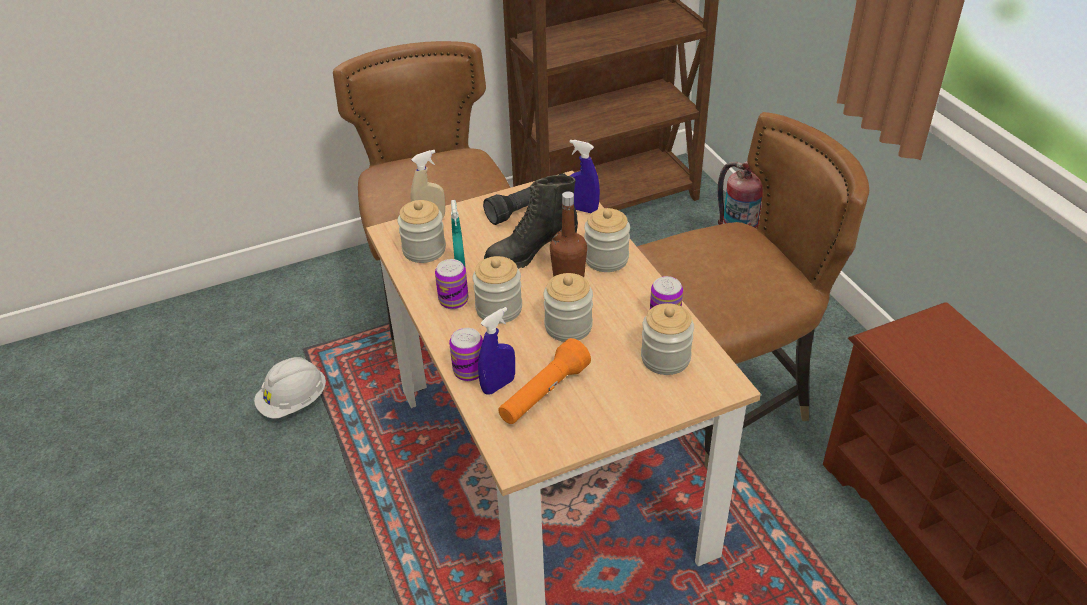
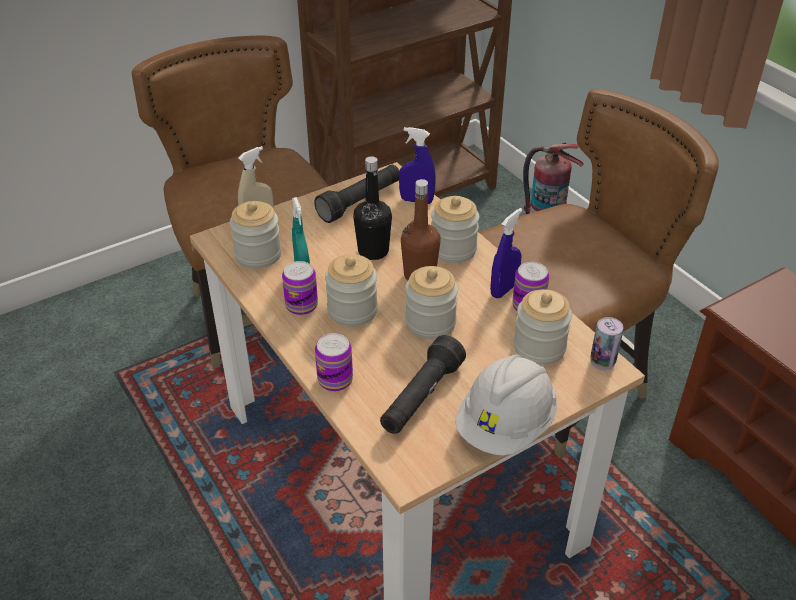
camera: 10 degrees left, 0 degrees up
white hard hat [254,357,326,419] -> white hard hat moved to [455,355,557,456]
blue spray bottle [478,307,515,395] -> blue spray bottle moved to [490,208,523,298]
black boot [484,175,578,269] -> black bottle [353,156,392,260]
orange flashlight [499,338,591,424] -> black flashlight [380,335,466,434]
none -> can [590,317,623,370]

